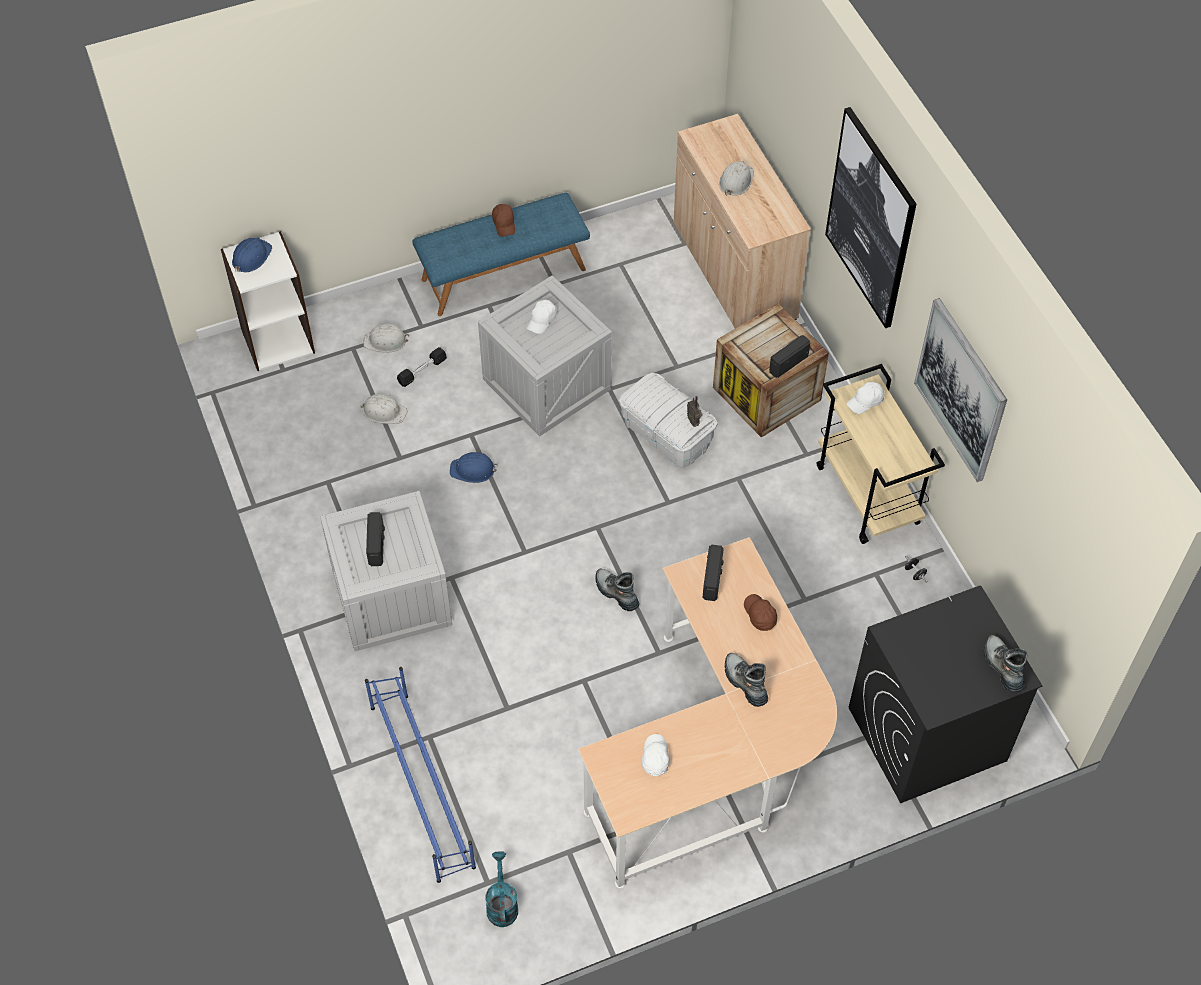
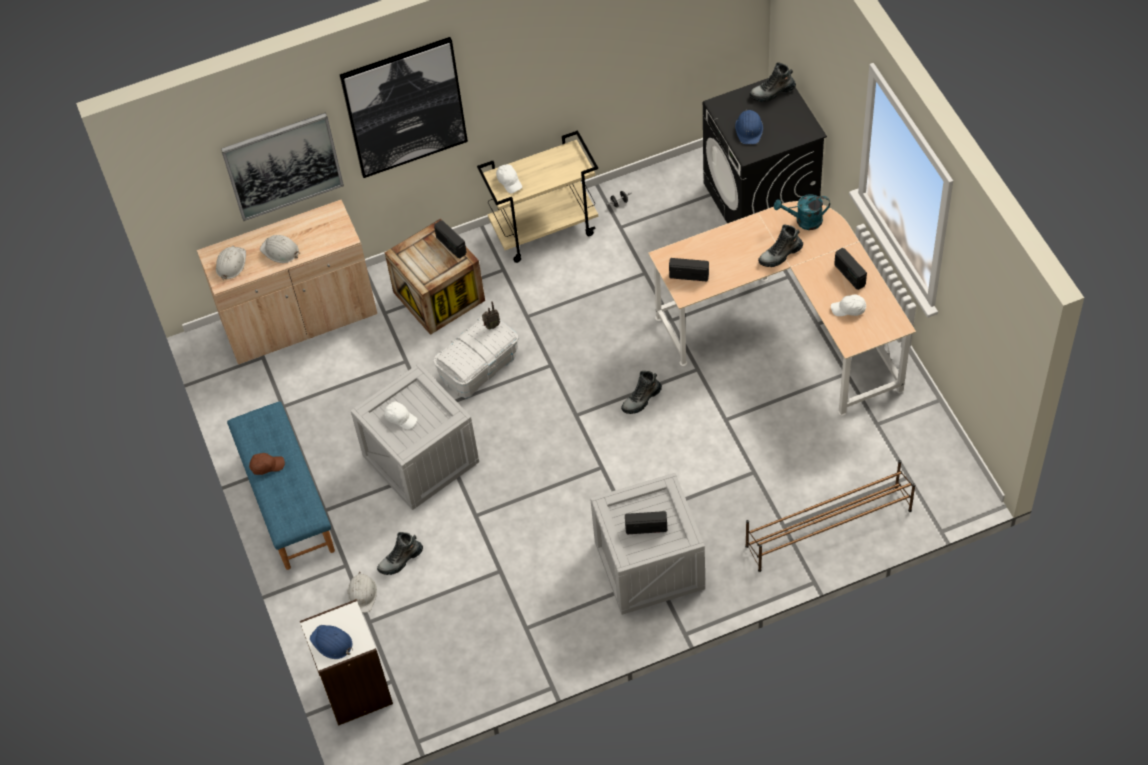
camera: 85 degrees left, 0 degrees up
white hard hat [360,394,407,424] -> white hard hat moved to [216,246,246,280]
blue shoe rack [365,667,476,883] -> brown shoe rack [745,460,915,572]
black dumbbell [397,347,447,387] -> boot [377,532,423,575]
blue hard hat [450,452,498,483] -> blue hard hat moved to [735,110,763,144]
turquoise watering can [485,851,518,927] -> turquoise watering can moved to [774,194,830,230]
brown cap [744,594,777,631] -> none
picture [914,298,1007,482] -> picture moved to [221,112,344,221]
none -> radio [834,248,867,290]

